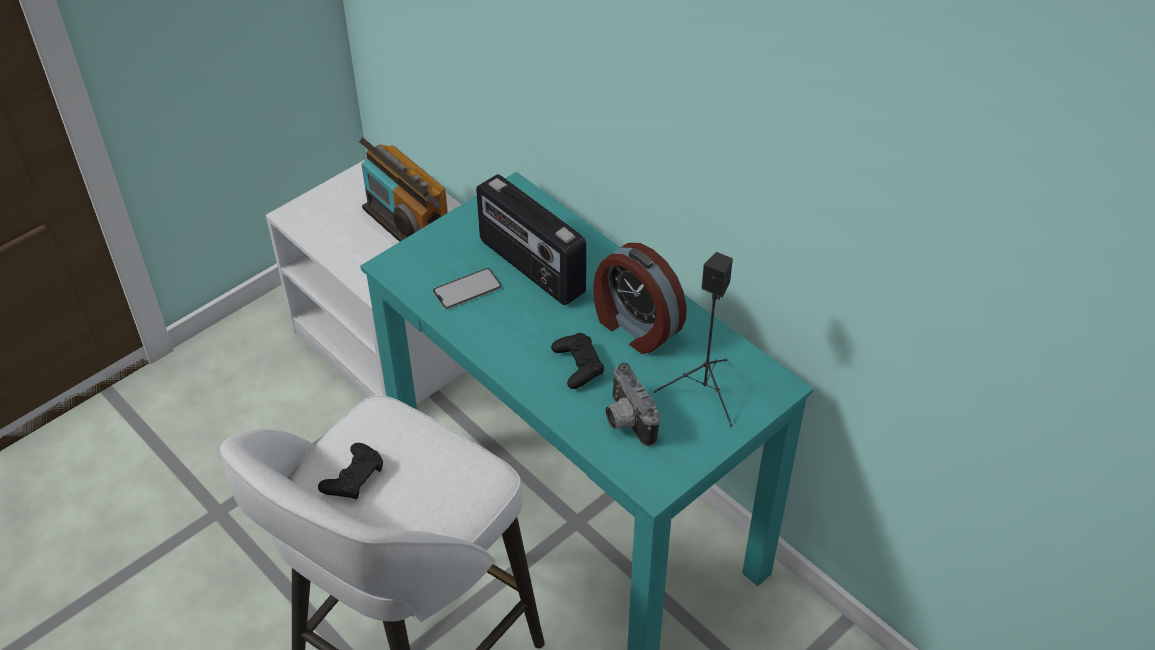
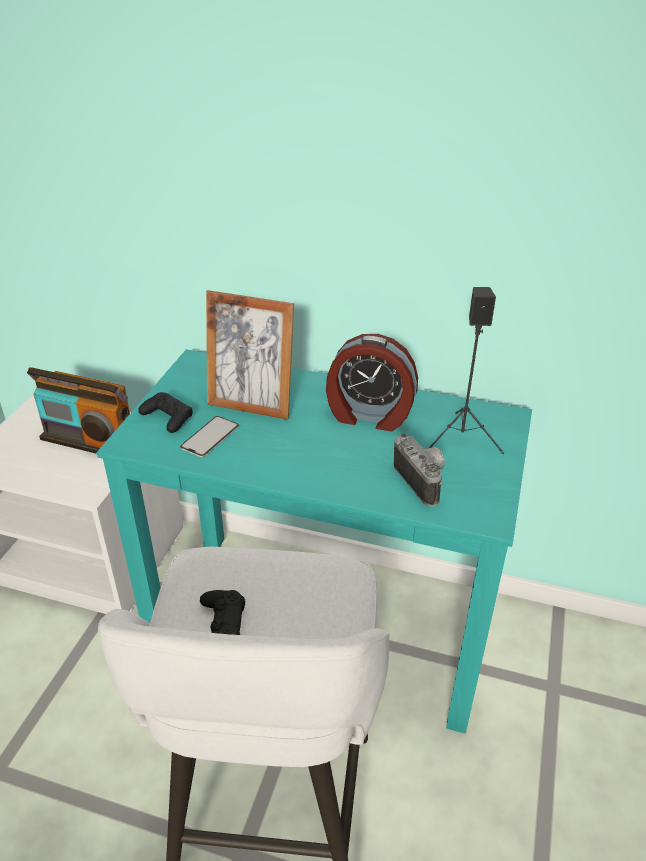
camera: 30 degrees left, 10 degrees down
radio [476,174,586,305] -> picture frame [206,290,294,420]
black game controller [551,333,604,389] -> black game controller moved to [138,392,193,433]
camera [605,363,660,446] -> camera turned 150 degrees counterclockwise [394,434,445,507]

